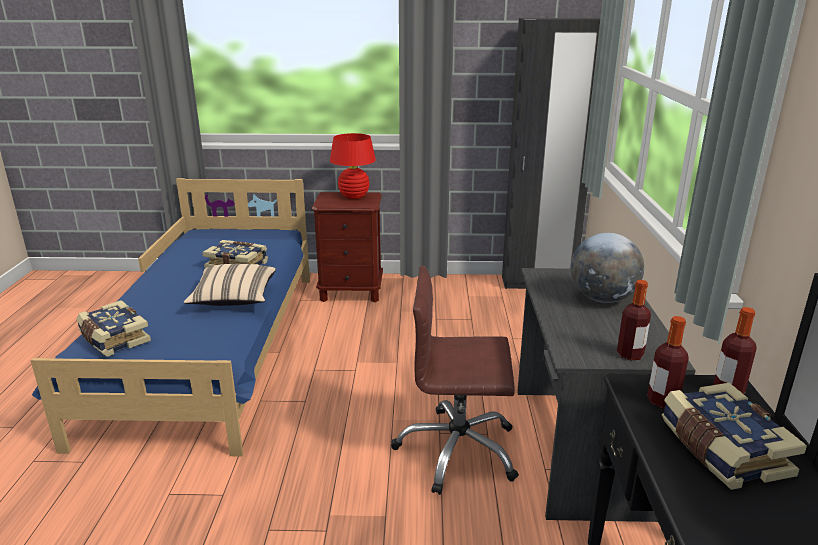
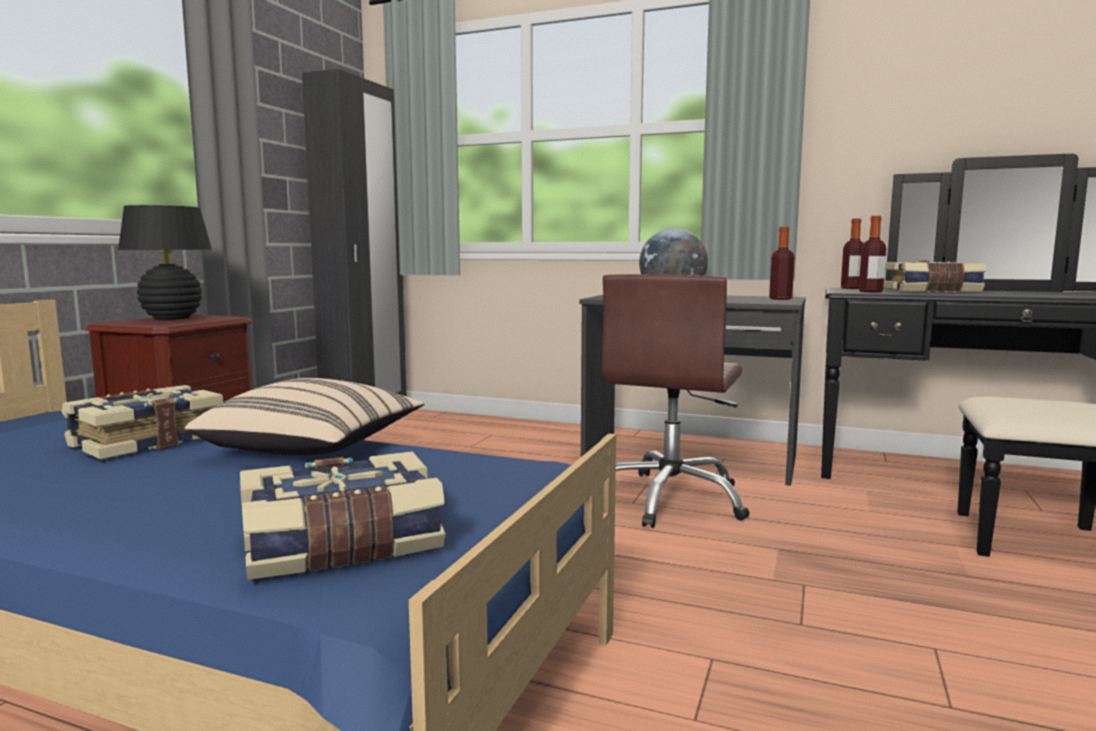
camera: 70 degrees left, 15 degrees down
red table lamp [330,133,376,199] -> black table lamp [118,205,212,320]

